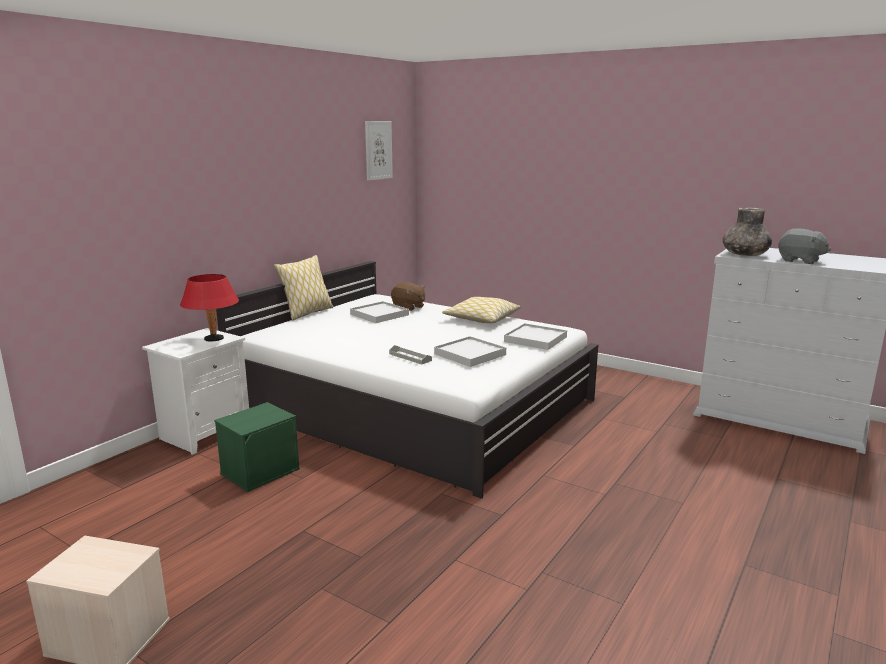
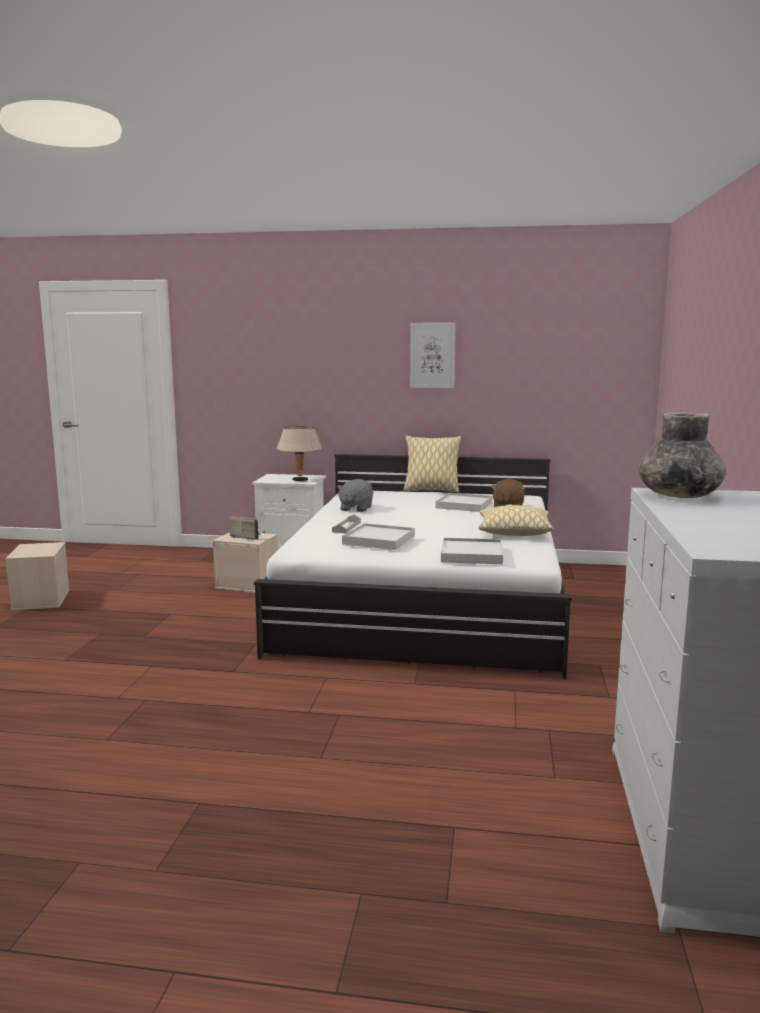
camera: 65 degrees right, 5 degrees down
red table lamp [180,274,239,341] -> beige table lamp [276,426,323,482]
green storage box [214,402,300,492] -> beige storage box [212,532,278,593]
picture [365,121,393,181] -> picture moved to [410,323,456,388]
grey plush toy [778,228,831,264] -> grey plush toy moved to [337,479,373,512]
none -> radio [229,515,262,540]

